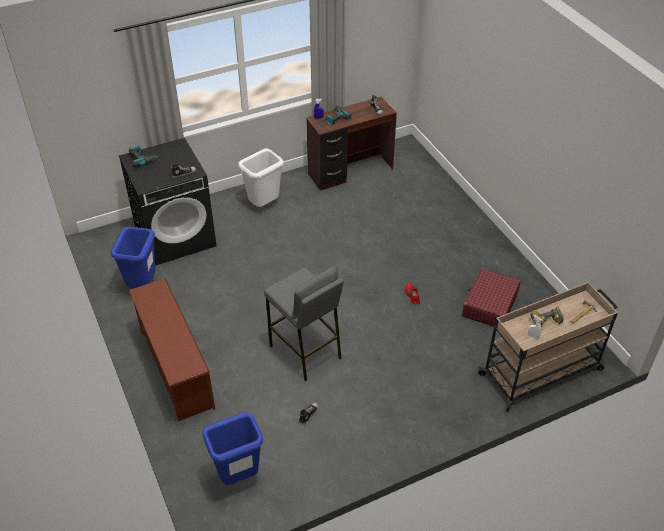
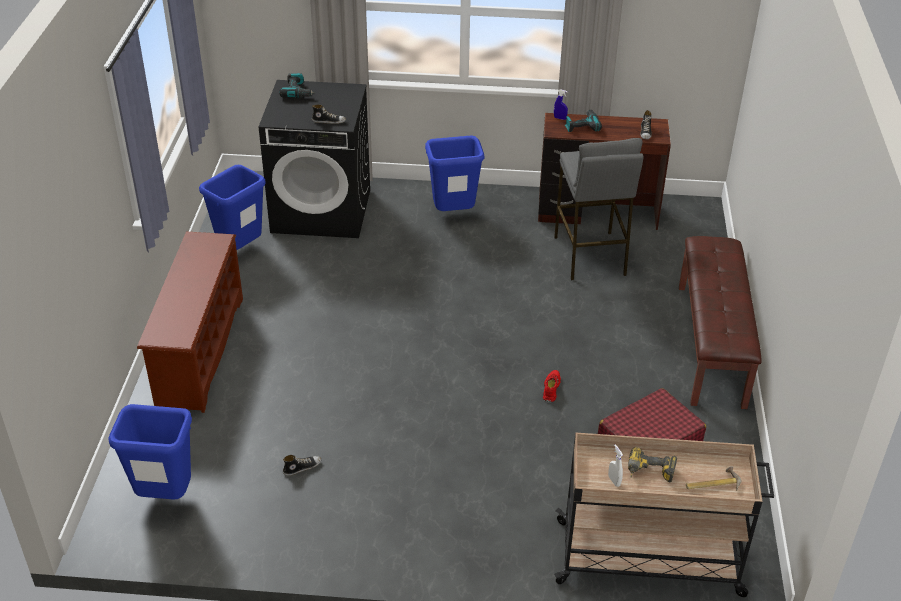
camera: 30 degrees right, 5 degrees down
white trash can [238,148,284,207] -> blue trash can [425,136,484,211]
grey stool [264,266,344,381] -> grey stool moved to [554,138,644,280]
none -> brown bench [679,236,762,409]

